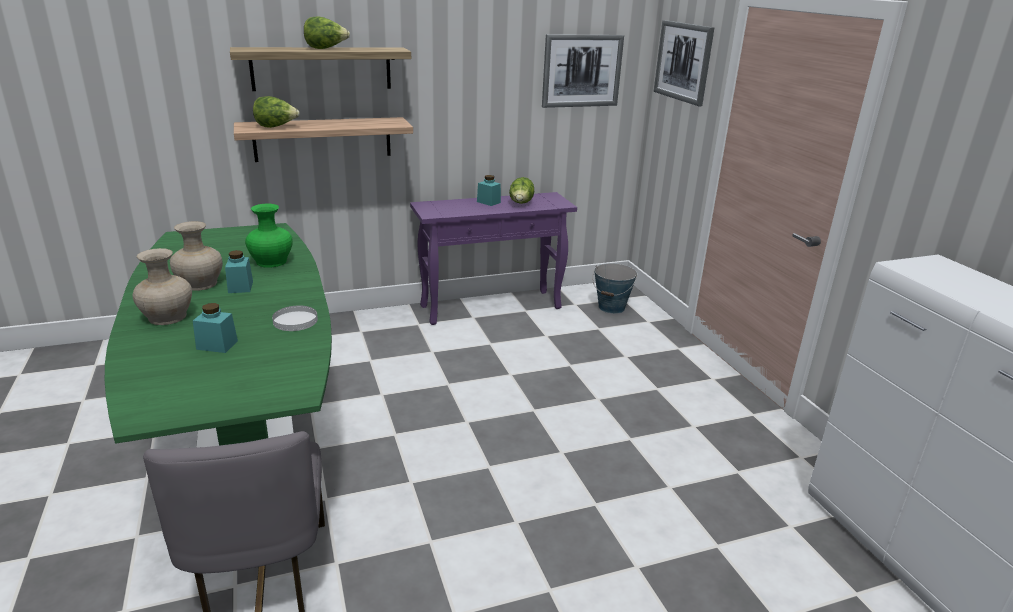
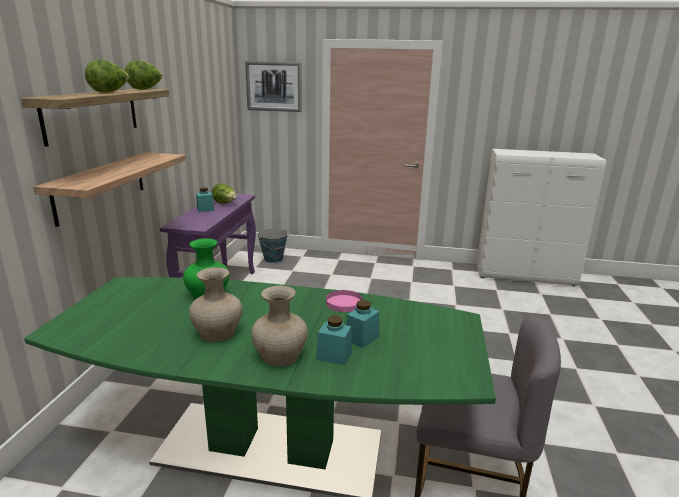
camera: 60 degrees left, 5 degrees down
turquoise jar [225,250,253,293] -> turquoise jar moved to [316,316,352,366]
lettuce [253,96,300,128] -> lettuce moved to [124,60,163,90]
white plate [272,306,318,331] -> pink plate [326,290,363,312]
picture [542,34,624,108] -> none

